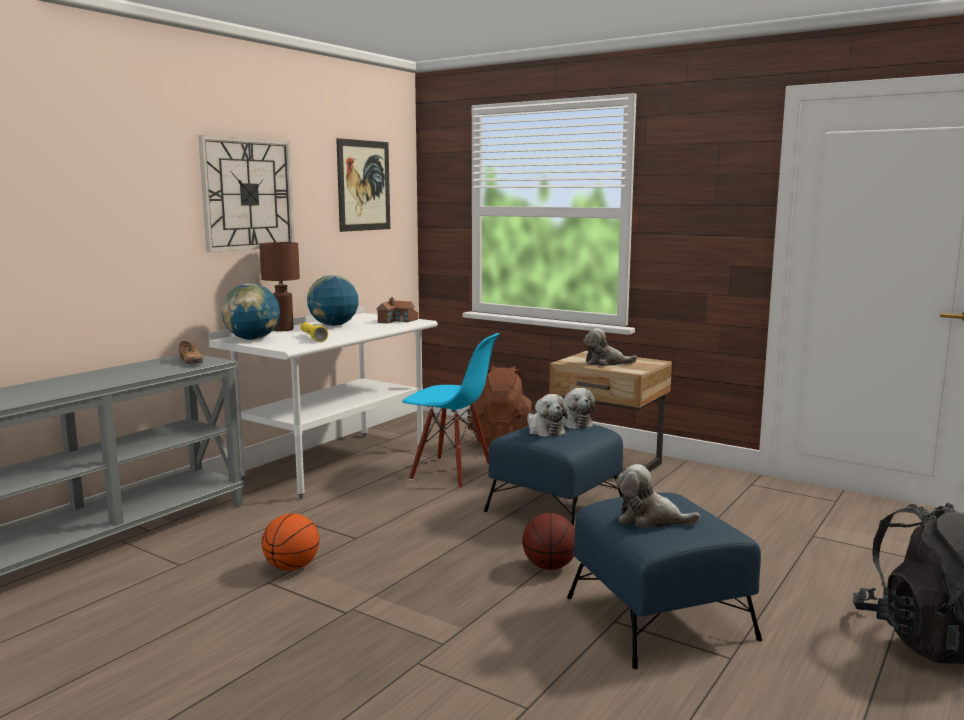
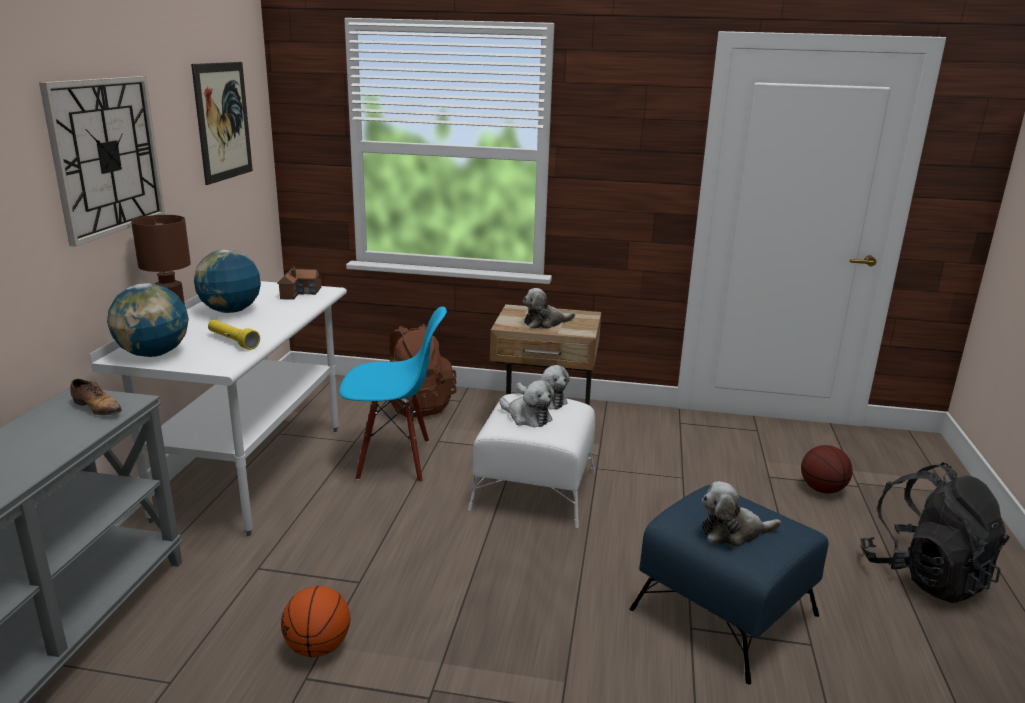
camera: 25 degrees left, 10 degrees up
blue ottoman [484,424,623,526] -> white ottoman [468,393,595,528]
basketball [522,513,575,570] -> basketball moved to [801,445,853,494]

